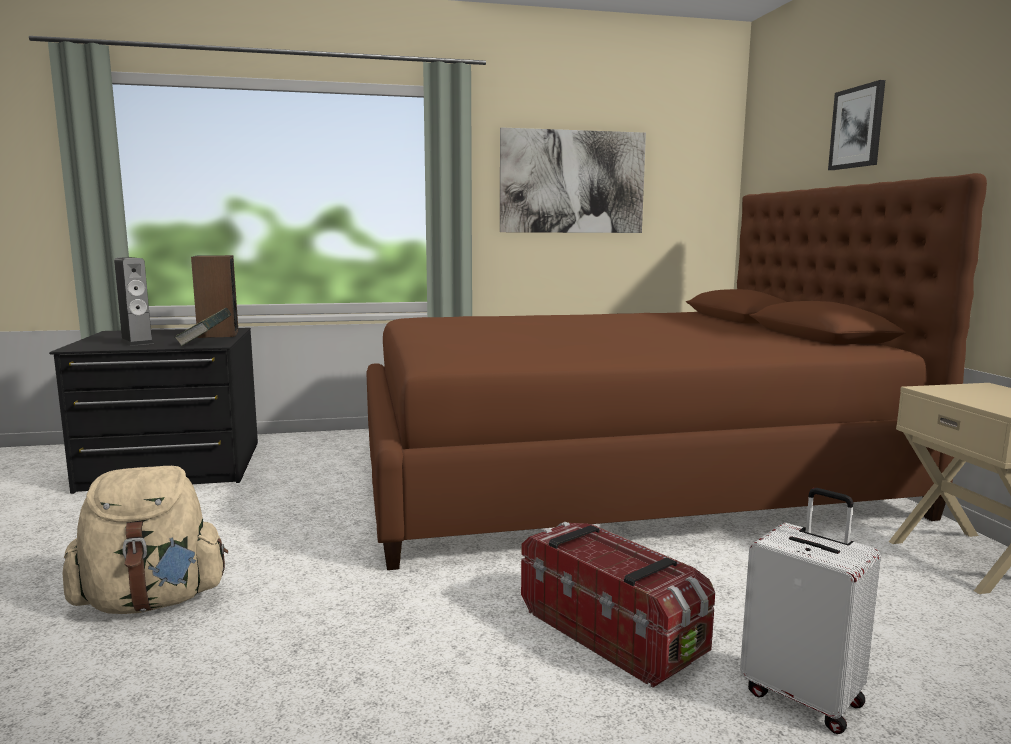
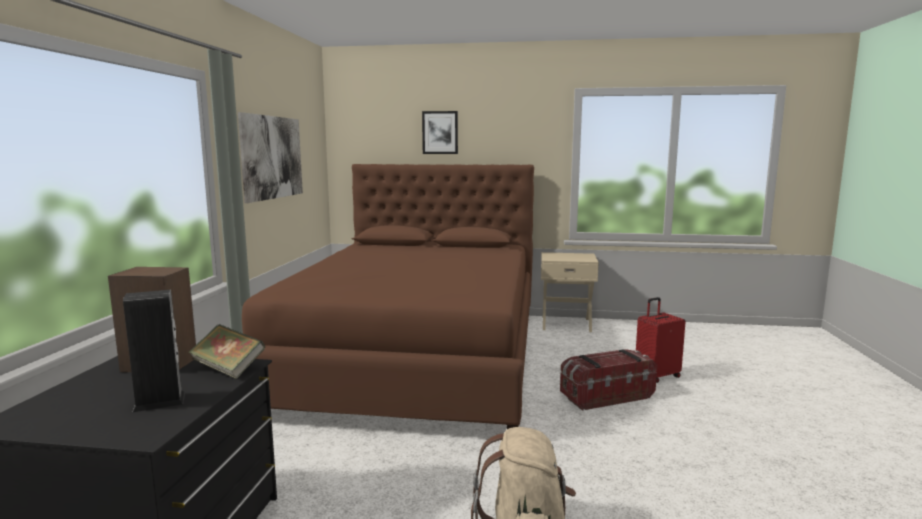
camera: 70 degrees left, 0 degrees up
white suitcase [740,488,881,734] -> red suitcase [636,297,686,383]

